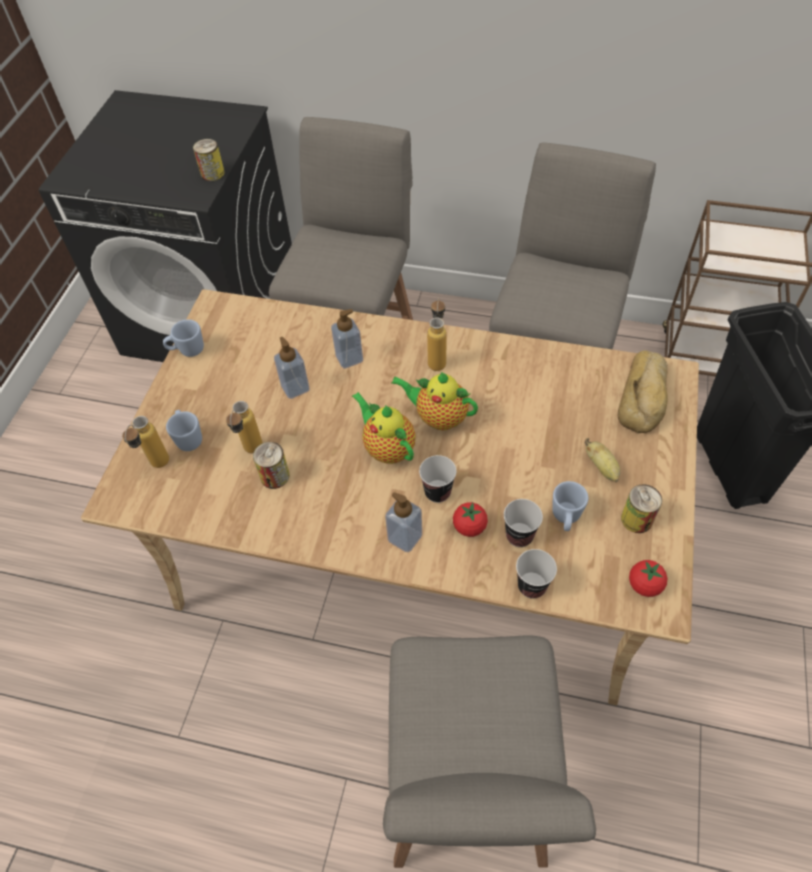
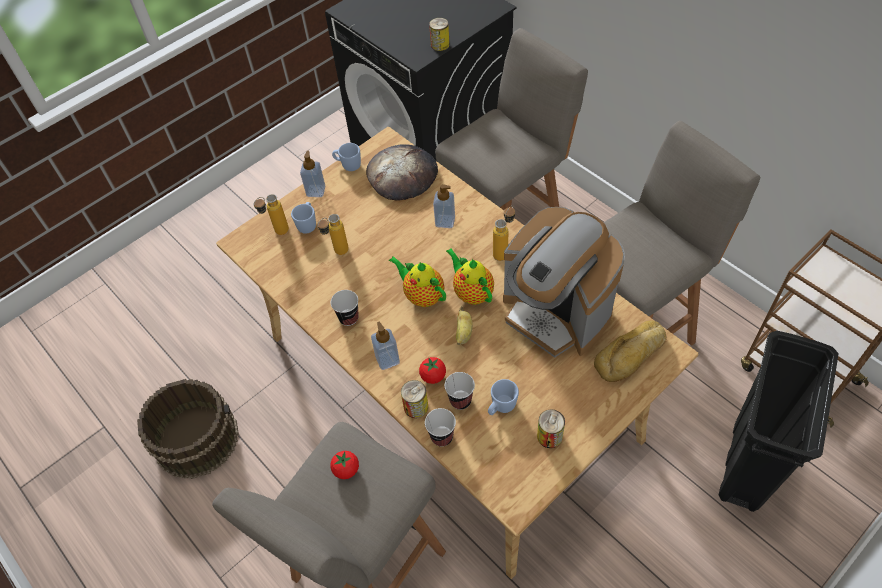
camera: 35 degrees right, 0 degrees up
can [253,442,290,489] -> can moved to [401,380,428,418]
soap dispenser [274,337,310,399] -> soap dispenser moved to [300,151,325,197]
teapot [352,392,416,464] -> teapot turned 45 degrees counterclockwise [389,256,446,307]
cup [419,455,456,503] -> cup moved to [331,290,359,326]
banana [584,438,620,482] -> banana moved to [456,306,473,345]
tomato [629,560,667,597] -> tomato moved to [330,451,359,479]
none -> brown bucket [137,379,239,479]
none -> bread [366,144,438,201]
none -> coffee machine [503,207,625,358]

